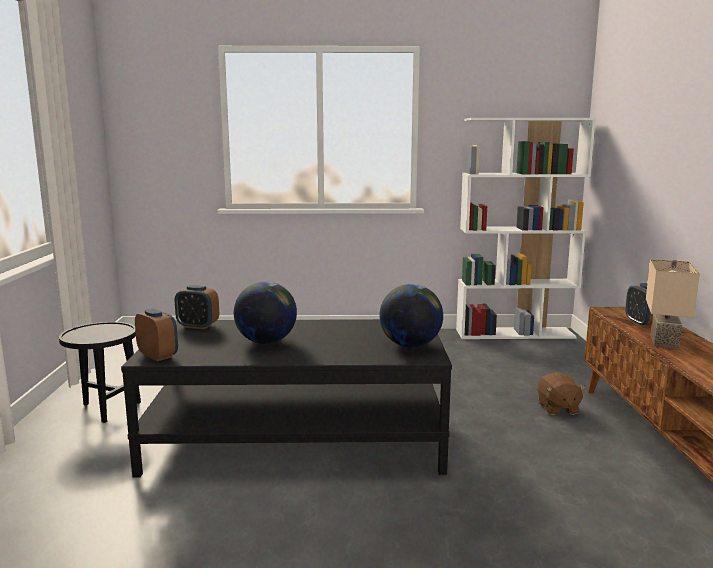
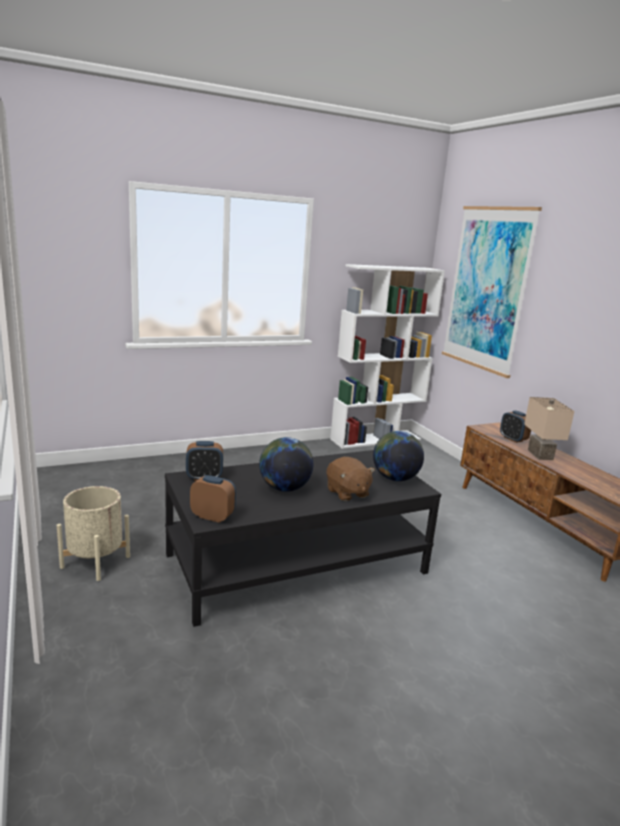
camera: 25 degrees left, 5 degrees up
black side table [59,322,141,423] -> beige planter [57,486,130,581]
brown plush toy [537,372,586,415] -> brown plush toy moved to [326,457,375,501]
none -> picture [442,206,542,378]

